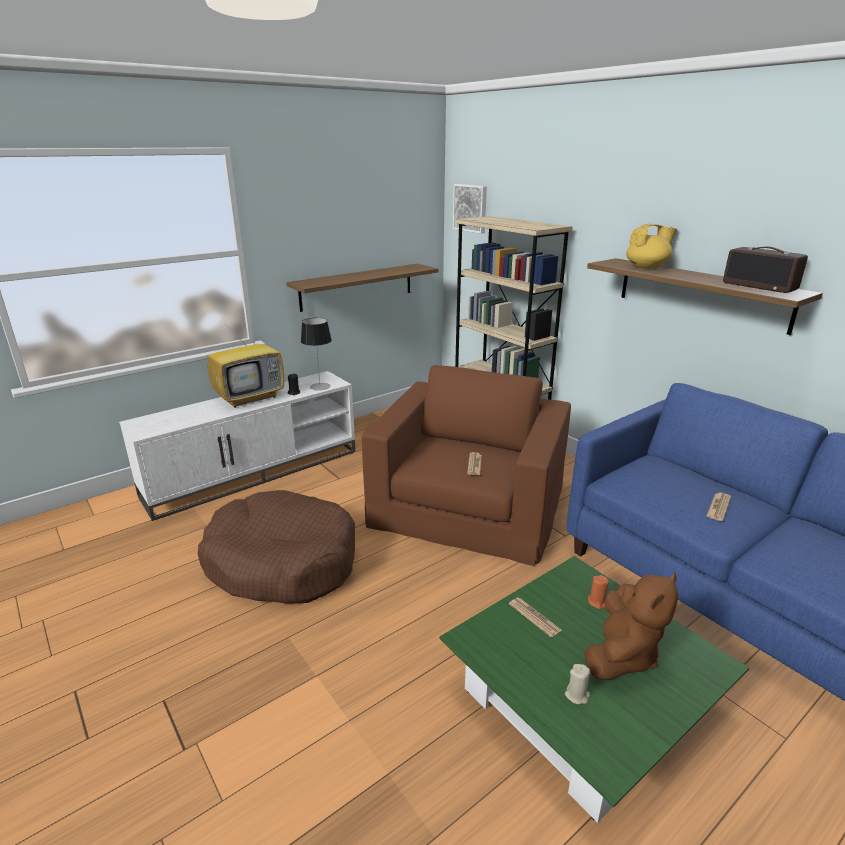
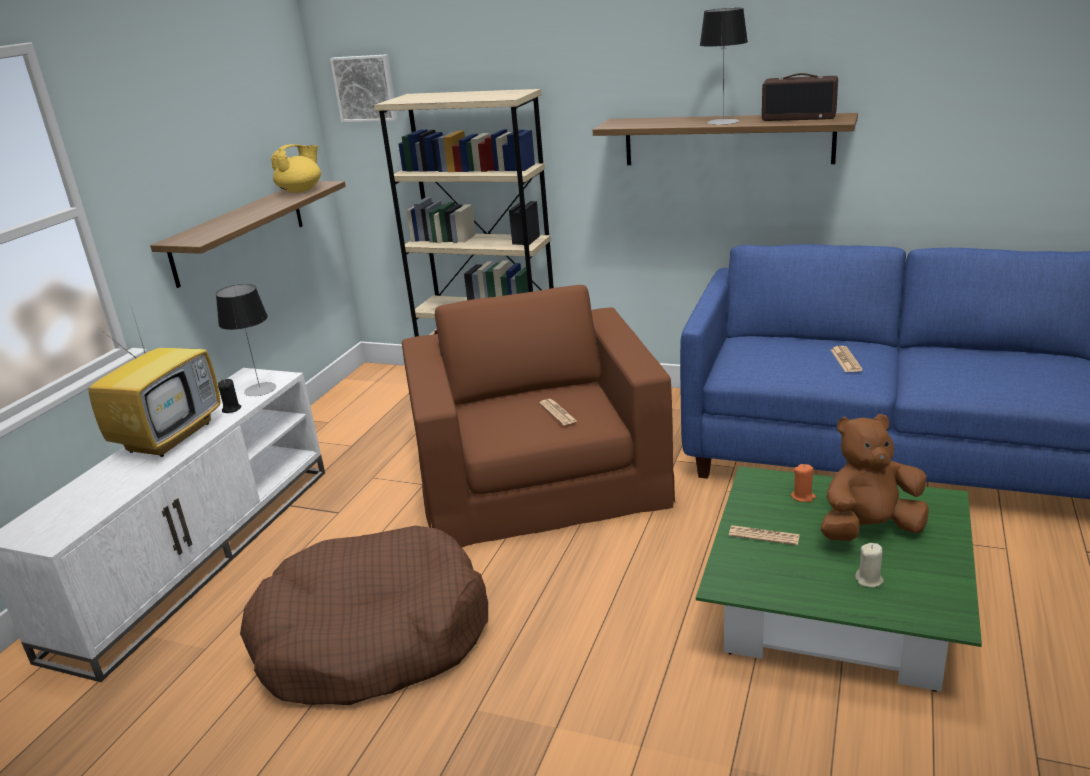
camera: 30 degrees left, 0 degrees up
brown plush toy [585,573,679,680] -> brown plush toy turned 105 degrees counterclockwise [821,414,929,541]
yellow teapot [626,224,677,269] -> yellow teapot moved to [271,144,321,193]
none -> table lamp [700,8,748,125]

